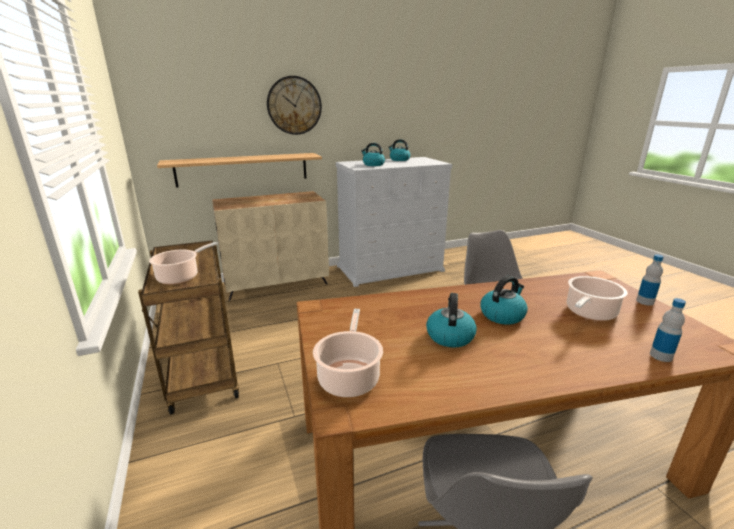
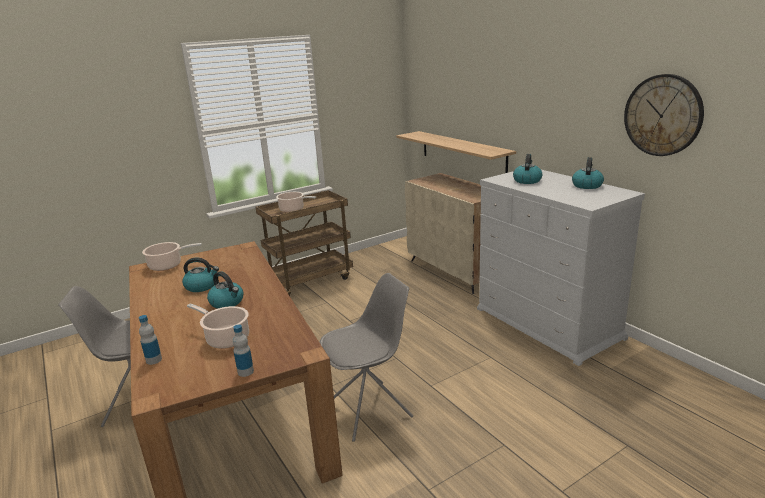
camera: 80 degrees right, 0 degrees up
wall clock [267,76,322,135] -> wall clock moved to [624,74,704,156]

